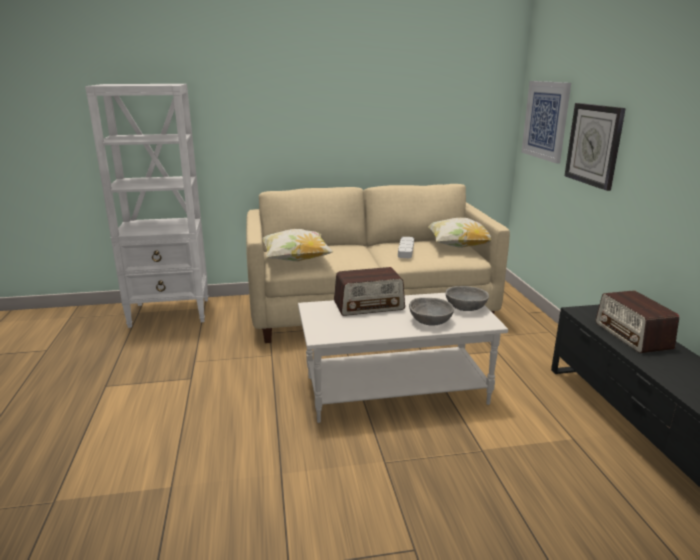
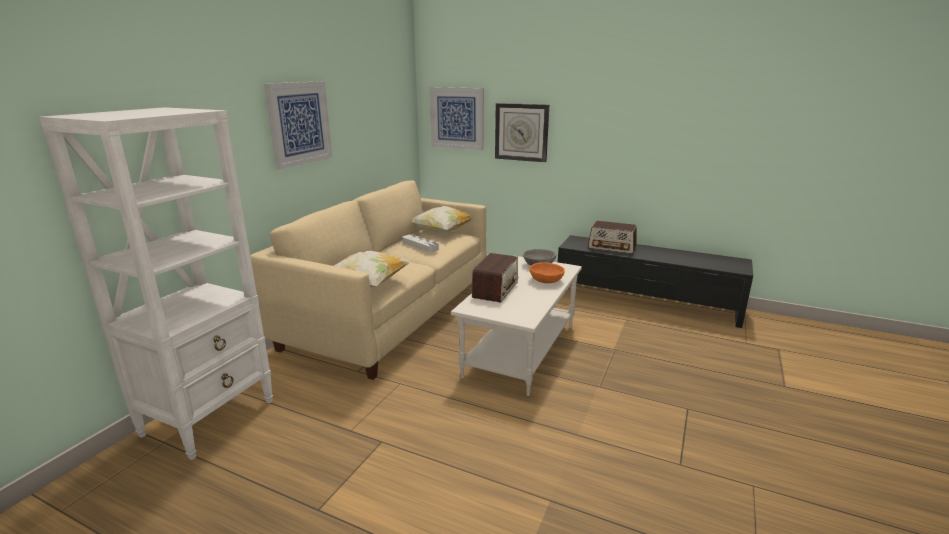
camera: 55 degrees left, 0 degrees up
grey bowl [409,298,454,326] -> orange bowl [529,262,565,283]
none -> picture [264,81,332,170]

